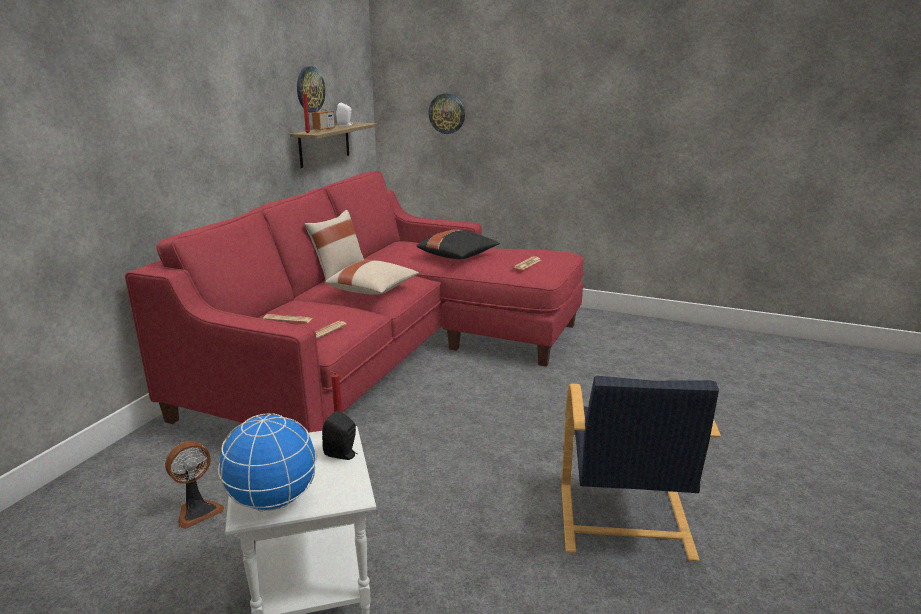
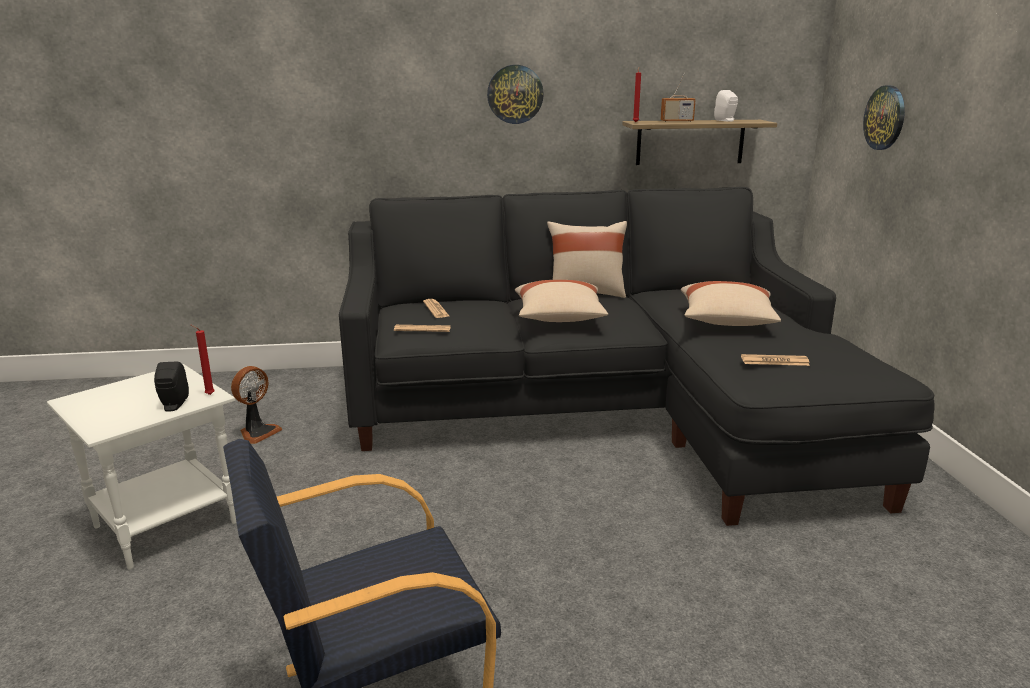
camera: 60 degrees right, 0 degrees up
red sofa [125,171,584,433] -> black sofa [339,187,934,526]
fan [165,441,224,529] -> fan turned 75 degrees counterclockwise [231,366,282,444]
globe [218,413,317,512] -> none
wall clock [297,67,325,113] -> wall clock moved to [487,65,544,124]
black pillow [416,229,500,259] -> beige pillow [681,281,781,326]

